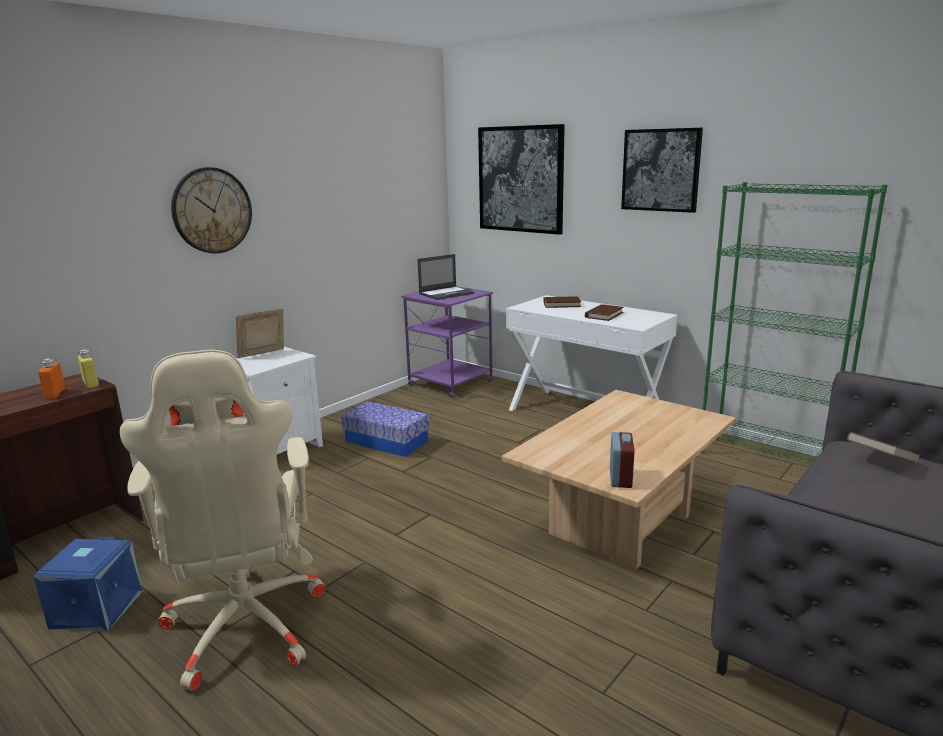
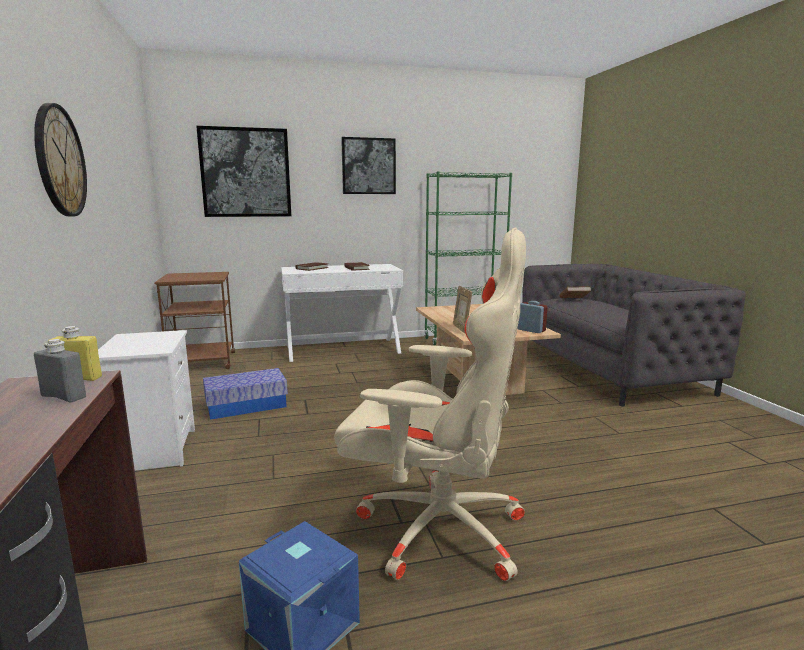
camera: 55 degrees left, 5 degrees down
orange bottle [38,359,66,399] -> grey bottle [34,339,86,402]
picture frame [236,308,284,358] -> picture frame moved to [453,286,472,333]
purple cart [401,286,493,398] -> brown cart [154,272,235,369]
laptop [417,254,474,300] -> none

